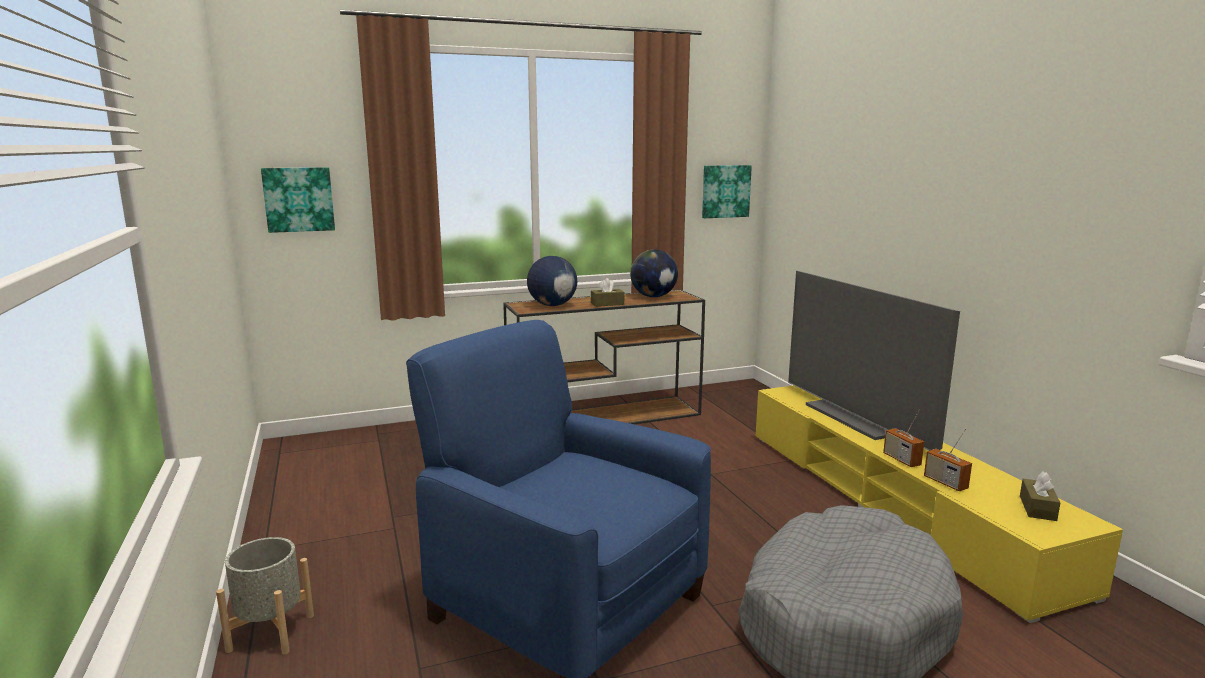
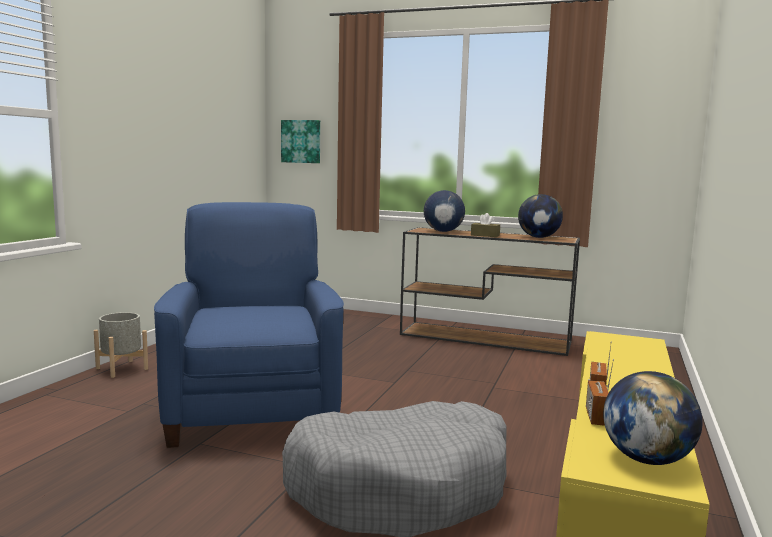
camera: 40 degrees right, 5 degrees down
picture [702,165,752,218] -> none
television [788,271,960,451] -> none
brown tissue box [1020,471,1061,521] -> globe [603,371,703,465]

